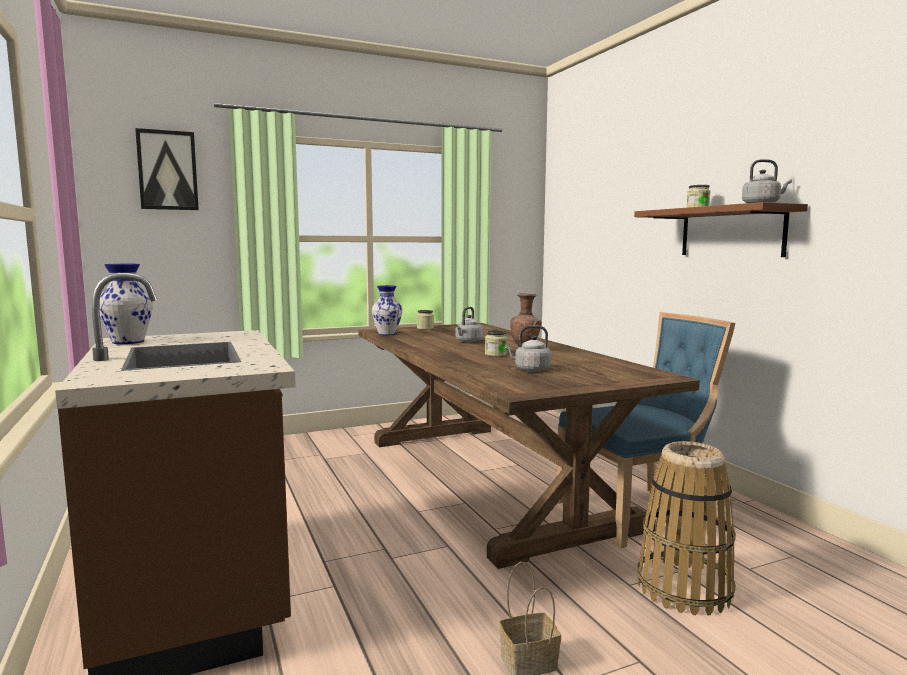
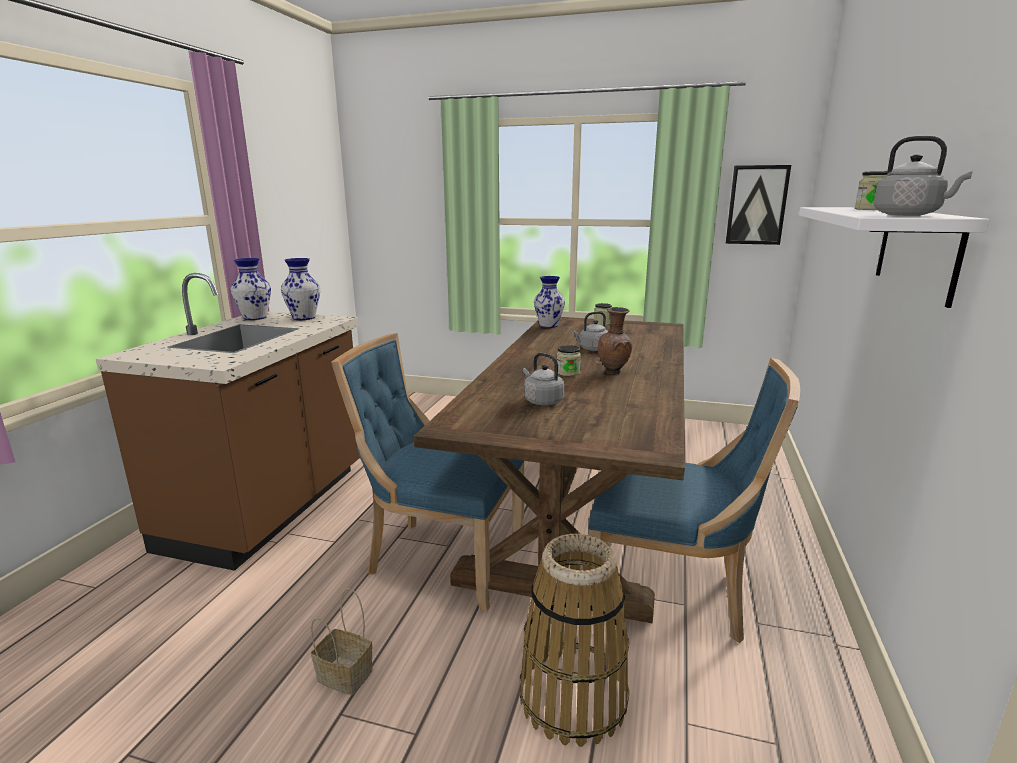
camera: 40 degrees right, 10 degrees up
picture [135,128,199,210] -> picture moved to [726,165,791,245]
brown shelf [634,202,808,257] -> white shelf [799,207,989,308]
none -> vase [281,258,320,320]
none -> blue chair [331,333,525,611]

